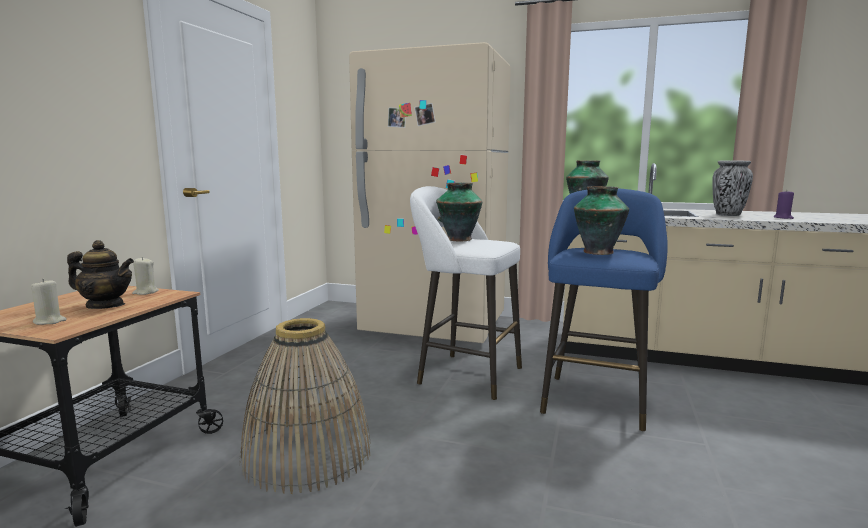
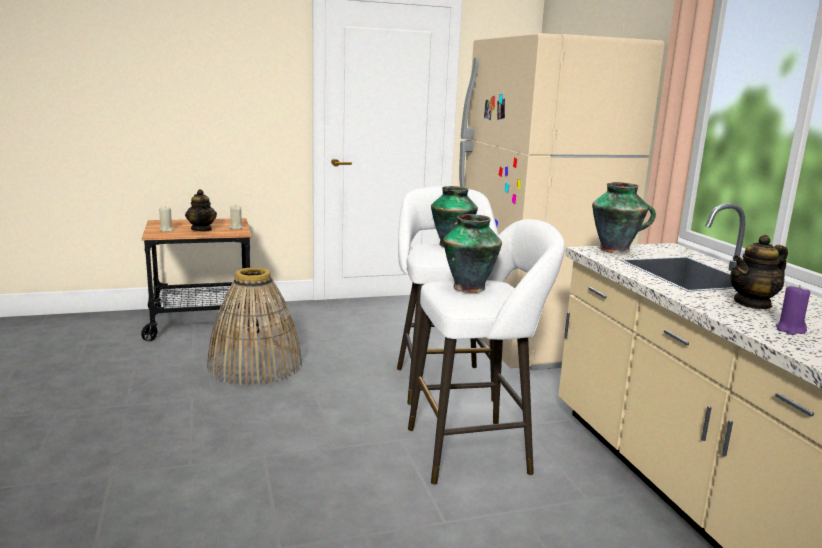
camera: 55 degrees right, 5 degrees up
blue stool [540,188,668,431] -> white stool [408,219,565,484]
vase [712,161,753,216] -> teapot [730,235,788,309]

